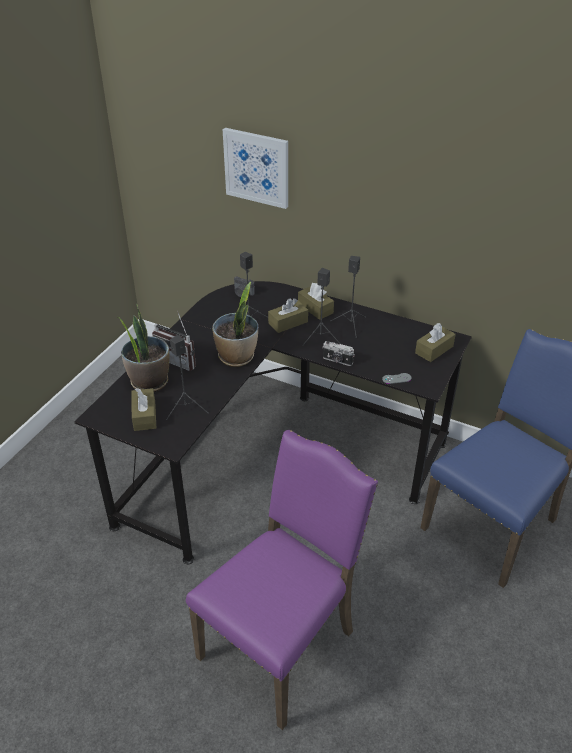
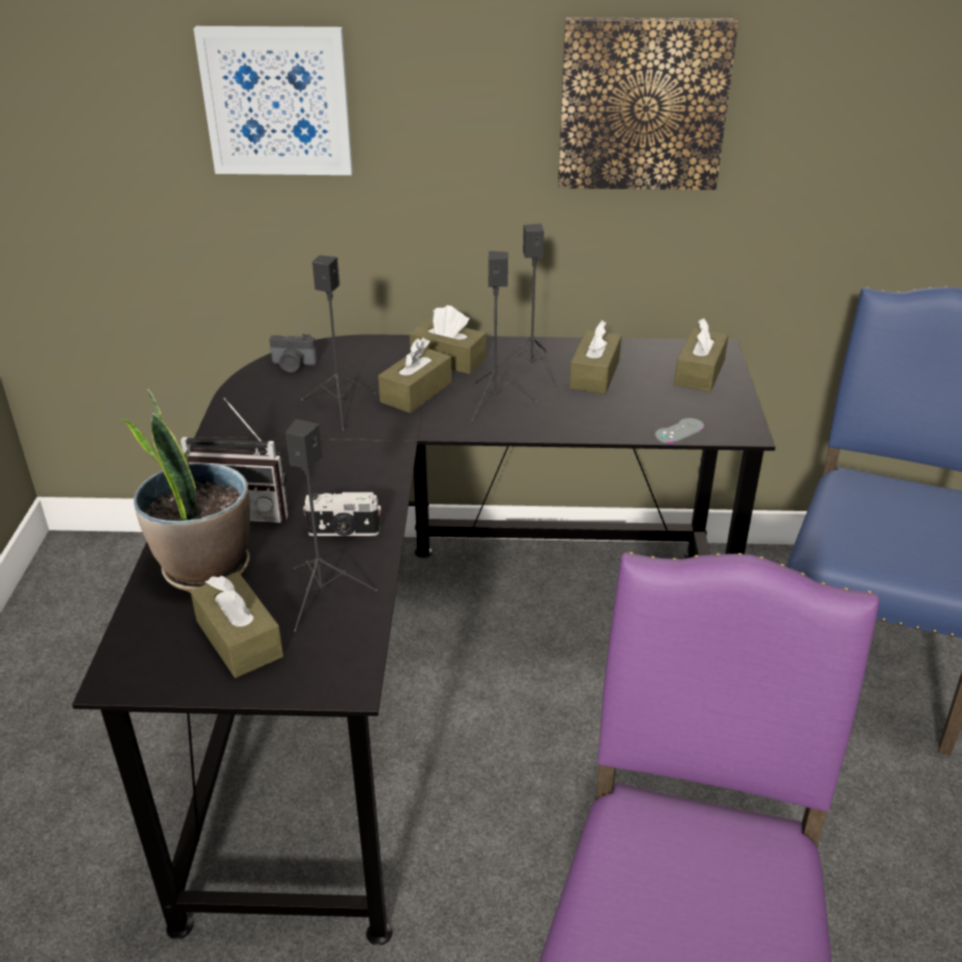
camera: 25 degrees left, 5 degrees down
potted plant [212,282,258,367] -> none
camera [323,341,355,366] -> camera moved to [303,492,381,536]
none -> picture [558,17,739,190]
none -> brown tissue box [569,320,621,394]

